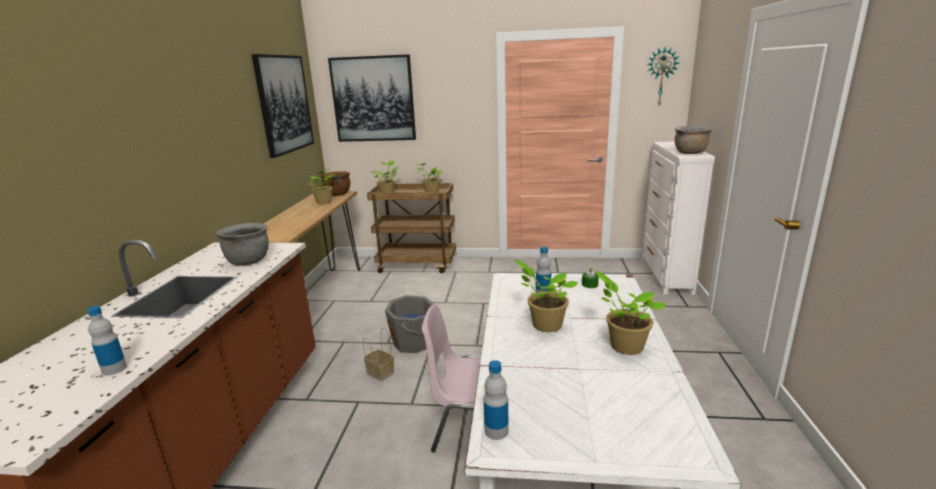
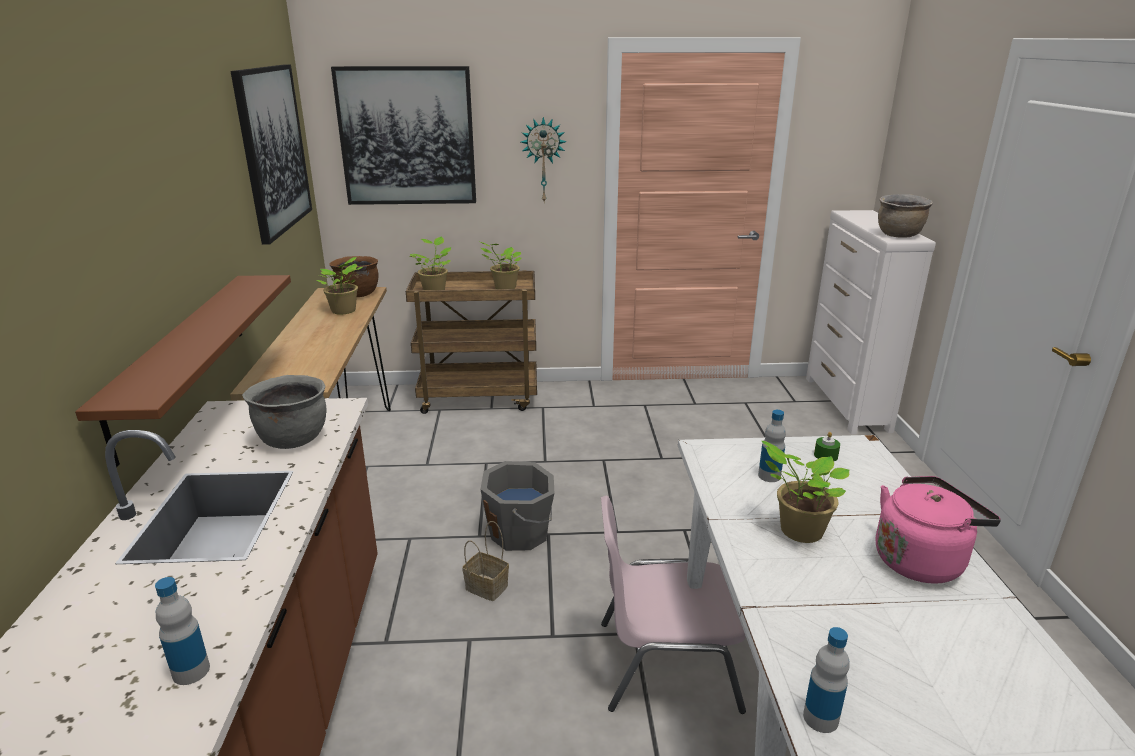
camera: 10 degrees left, 5 degrees up
potted plant [595,271,666,355] -> pink kettle [876,476,1001,584]
wall clock [647,47,680,106] -> wall clock moved to [521,117,567,202]
none -> brown shelf [75,275,291,468]

